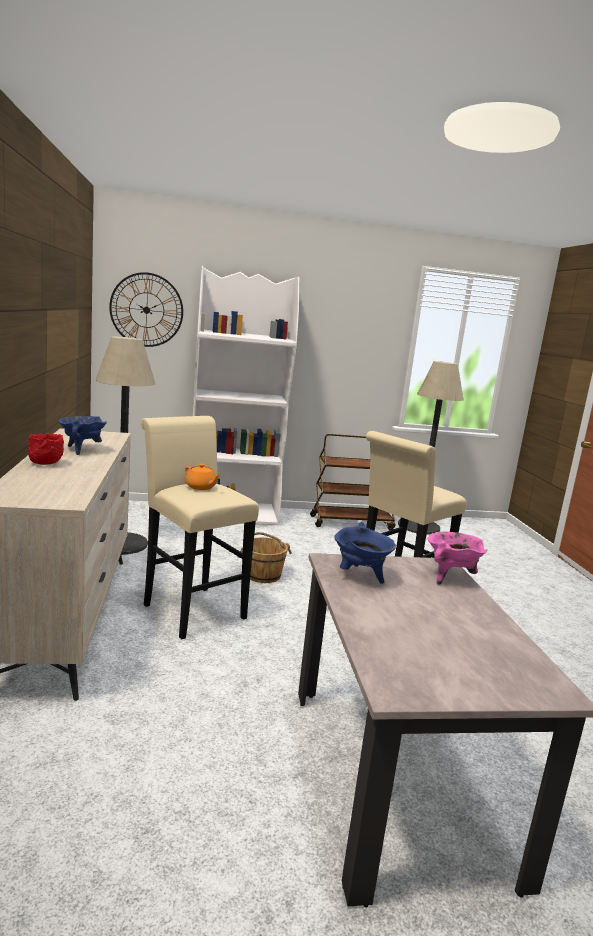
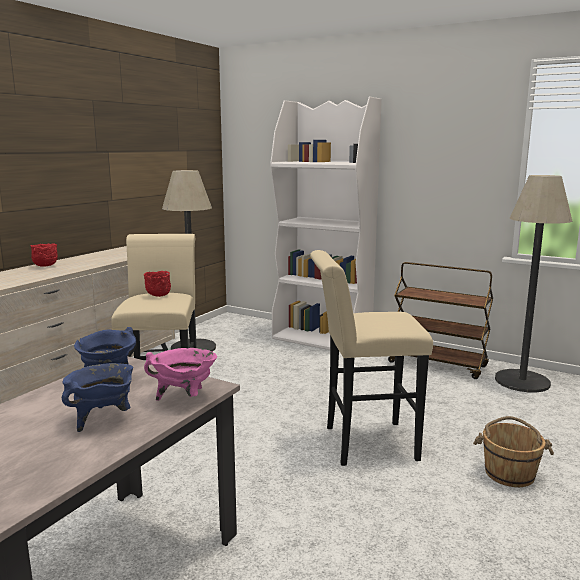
camera: 40 degrees right, 0 degrees up
blue cooking pot [58,416,107,455] -> blue cooking pot moved to [62,363,133,432]
wall clock [109,272,183,347] -> none
orange teapot [185,464,221,490] -> red bowl [144,271,171,297]
brown bucket [238,532,292,583] -> brown bucket moved to [473,416,554,487]

